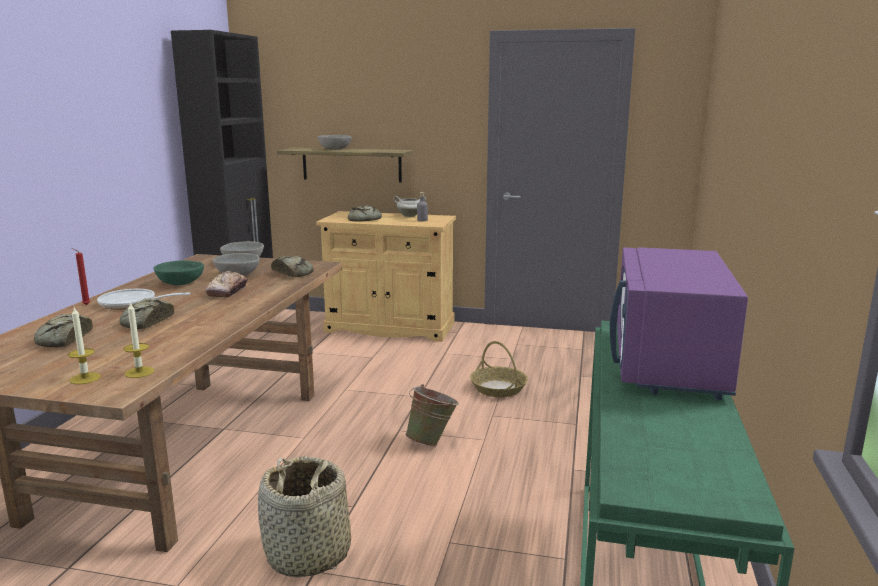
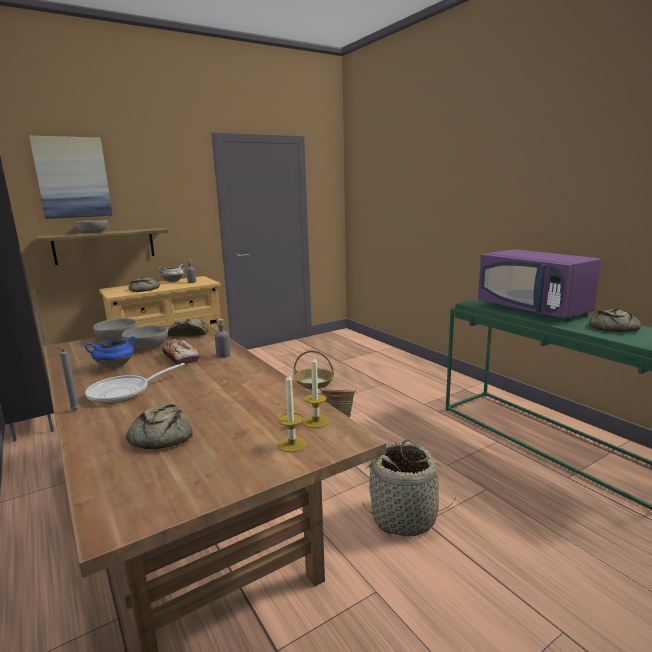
camera: 45 degrees left, 0 degrees up
red candle [71,248,90,305] -> grey candle [56,348,80,410]
bread [119,298,174,329] -> bread moved to [589,309,641,332]
green bowl [154,260,204,285] -> blue cooking pot [85,336,137,369]
none -> picture [29,136,113,219]
none -> grey bottle [215,319,231,358]

